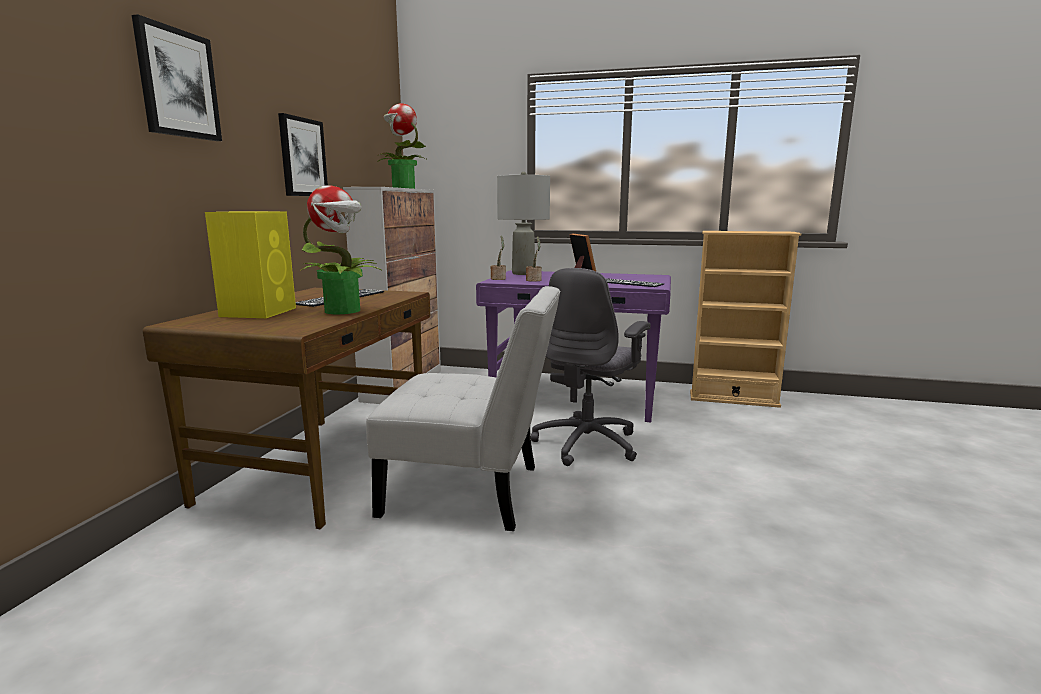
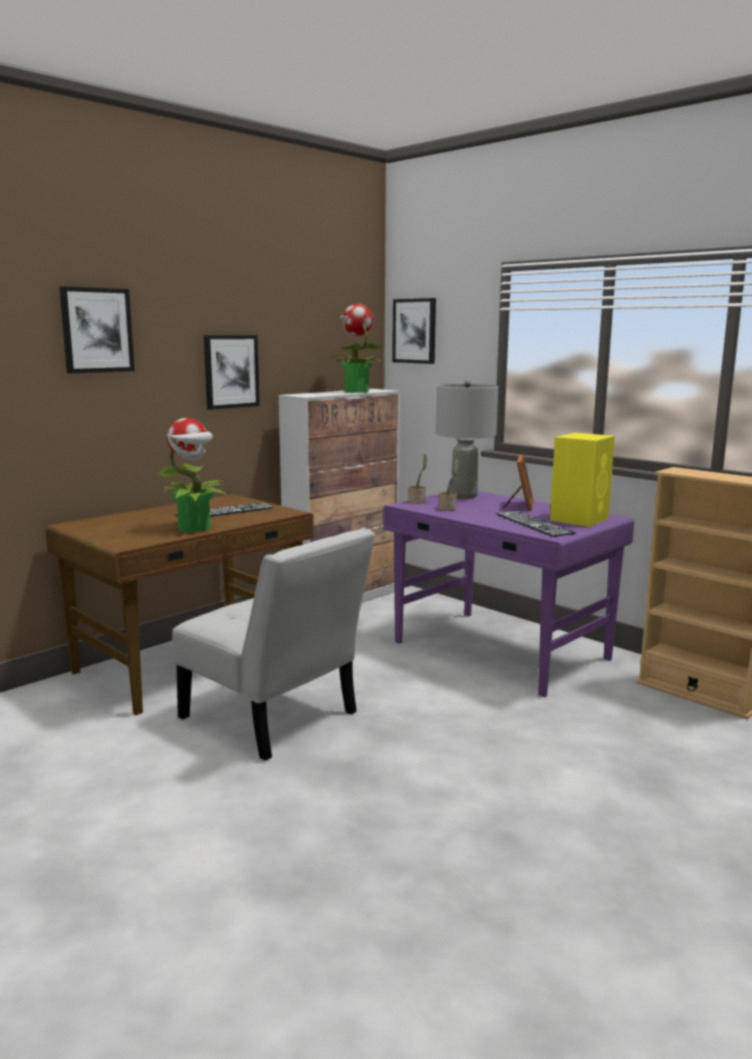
camera: 30 degrees right, 0 degrees up
yellow speaker [205,211,296,318] -> yellow speaker moved to [550,433,615,527]
grey office chair [531,268,651,466] -> none
none -> picture [392,298,436,364]

